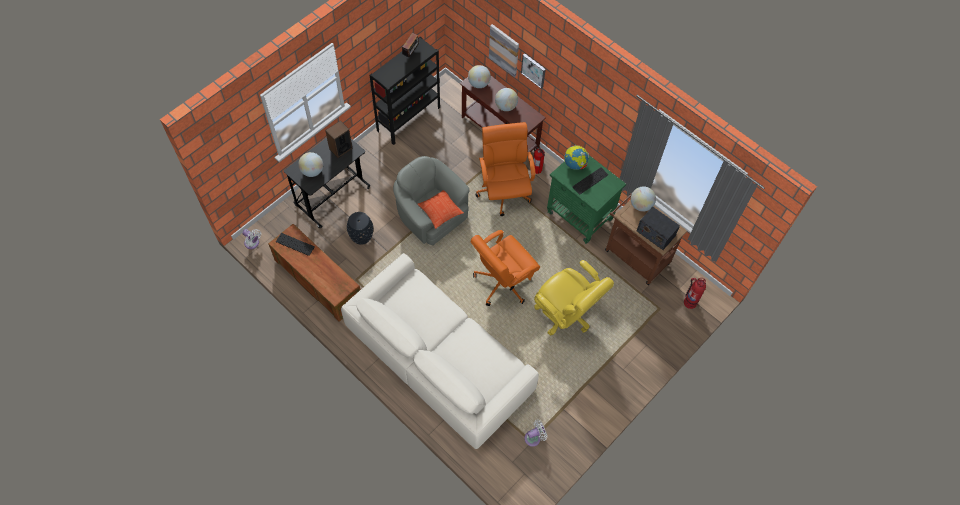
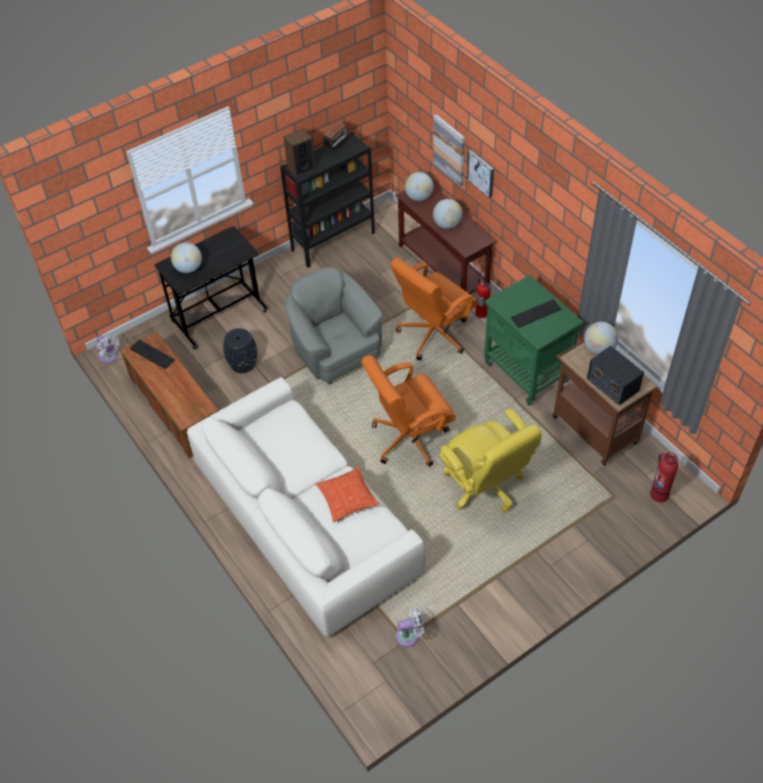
camera: 15 degrees right, 10 degrees down
speaker [325,121,352,158] -> speaker moved to [283,129,315,178]
orange pillow [417,190,464,229] -> orange pillow moved to [315,466,380,522]
orange office chair [476,122,536,216] -> orange office chair turned 135 degrees counterclockwise [391,257,478,360]
globe [564,145,589,170] -> none

